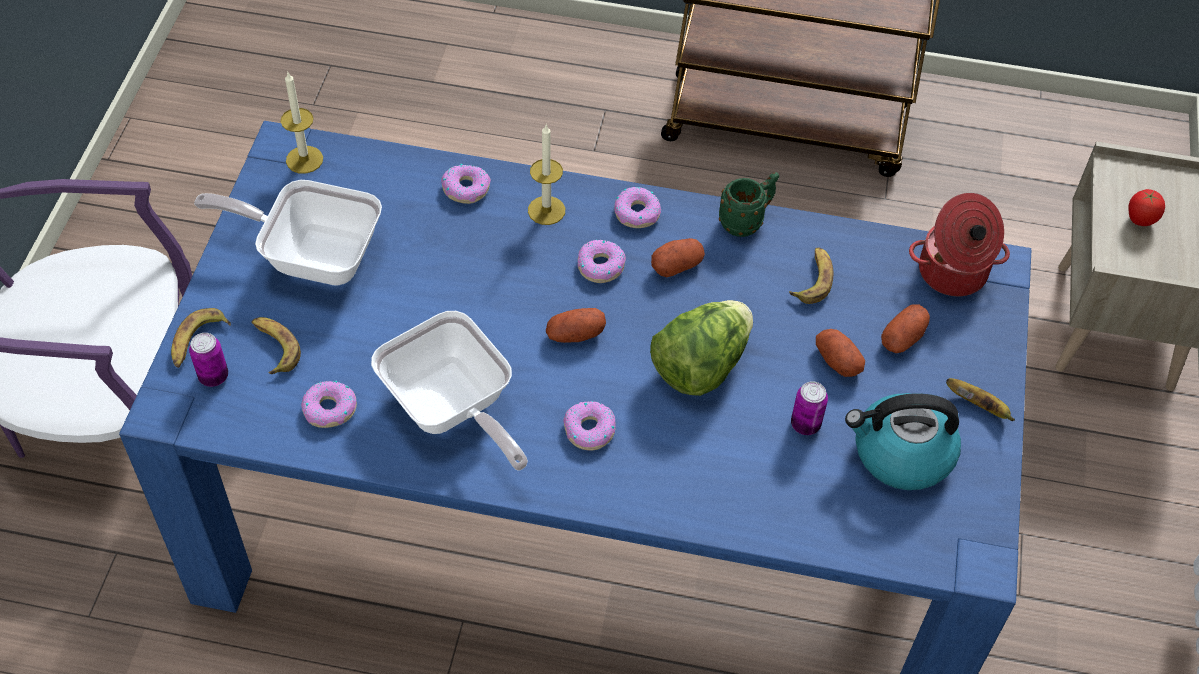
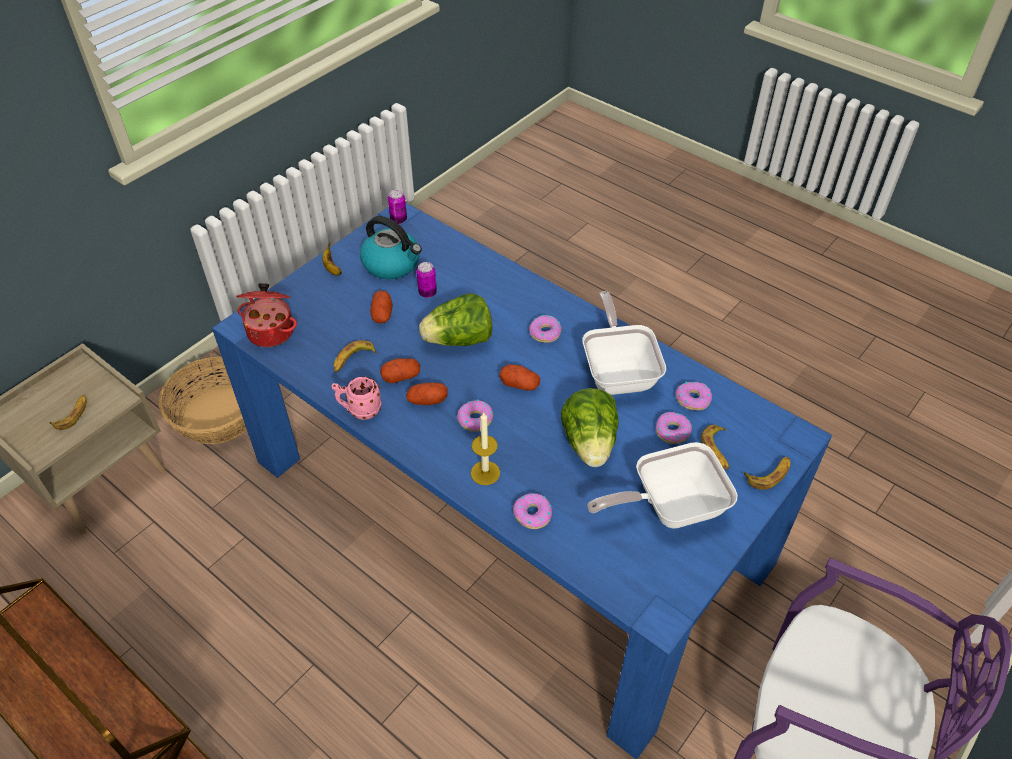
camera: 150 degrees left, 5 degrees down
can [189,333,228,387] -> can moved to [388,190,407,224]
frying pan [194,180,382,286] -> frying pan turned 120 degrees clockwise [587,442,738,529]
candle [280,72,323,174] -> none
donut [614,187,661,228] -> donut moved to [656,412,692,444]
green mug [719,172,779,237] -> pink mug [331,377,381,420]
potato [881,304,930,353] -> potato moved to [380,358,420,383]
tomato [1129,189,1165,226] -> banana [50,395,86,430]
none -> basket [159,357,247,444]
none -> lettuce [561,388,619,467]

